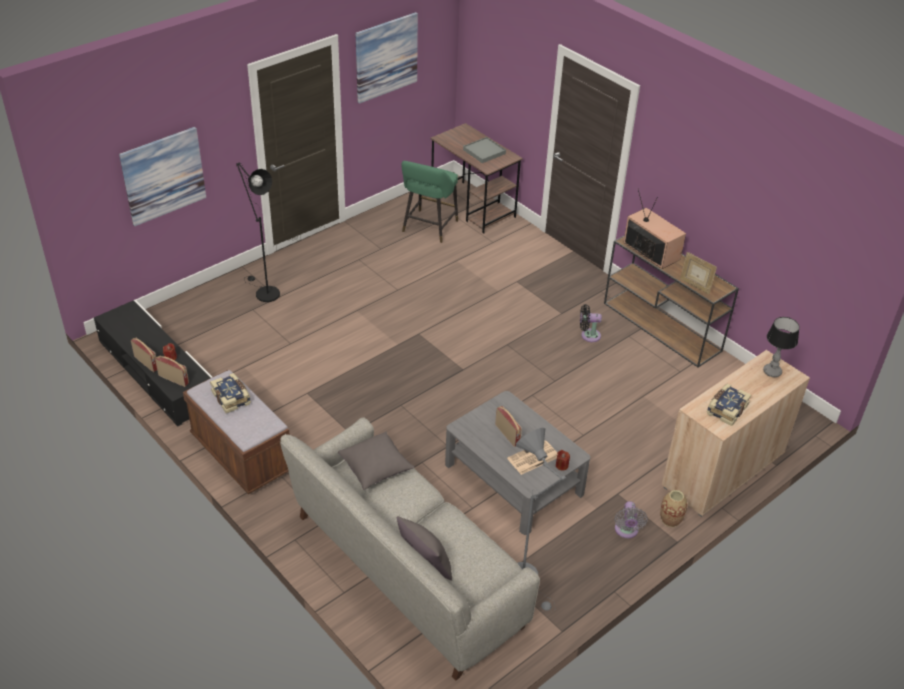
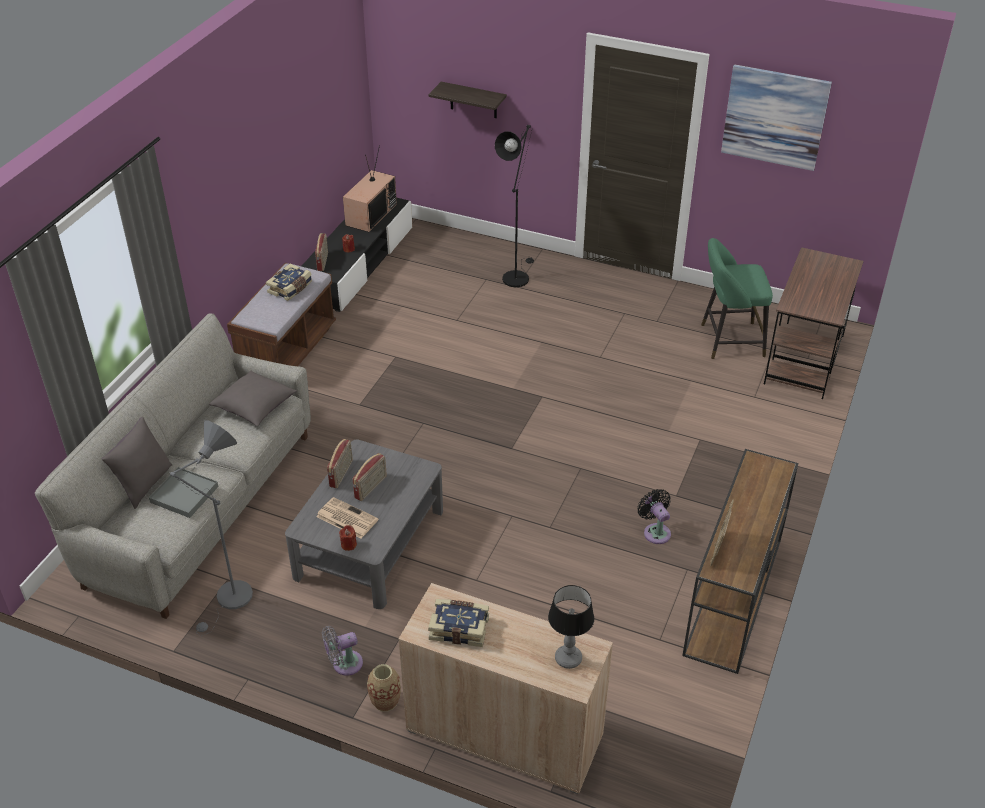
camera: 65 degrees right, 0 degrees up
picture [119,127,206,226] -> shelf [428,82,507,118]
radio [131,338,157,372] -> radio moved to [327,439,353,488]
grey tray [463,137,506,163] -> grey tray moved to [149,467,218,518]
television [624,189,686,269] -> television moved to [343,145,397,232]

